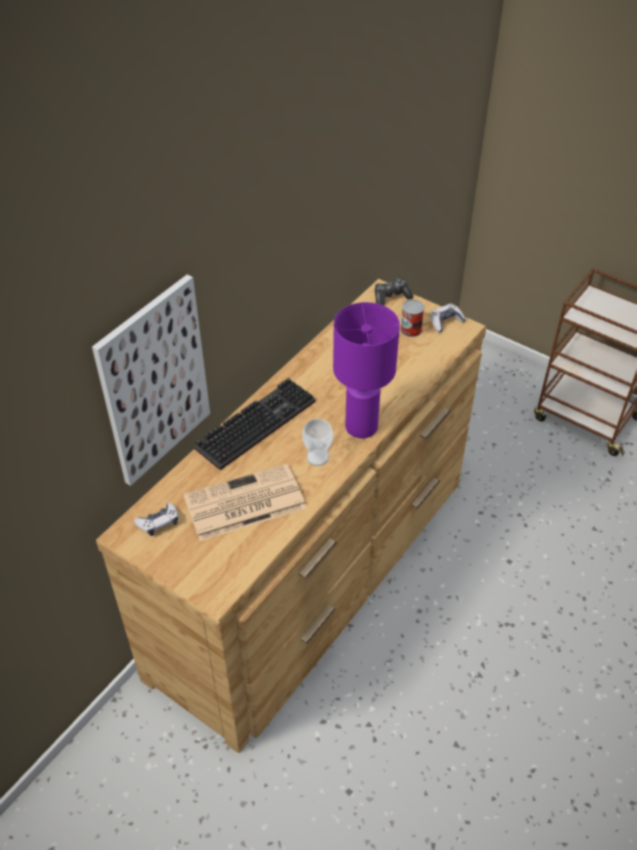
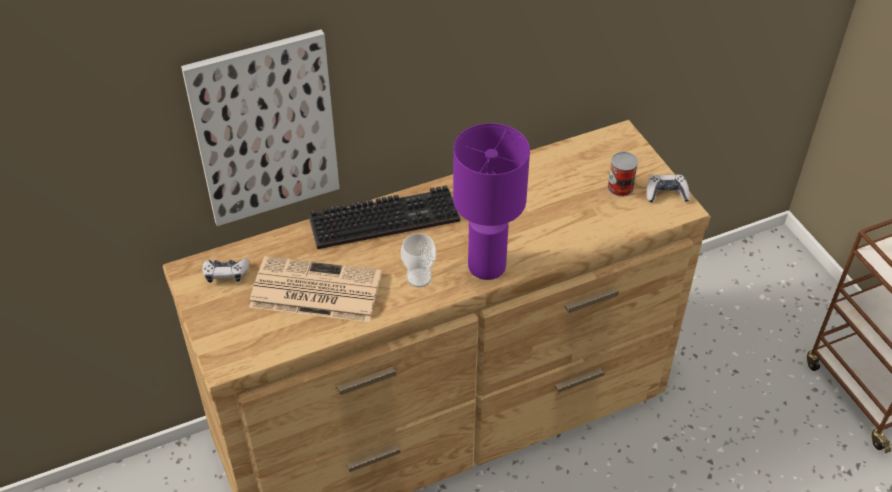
camera: 30 degrees right, 0 degrees up
game controller [375,278,413,306] -> none

